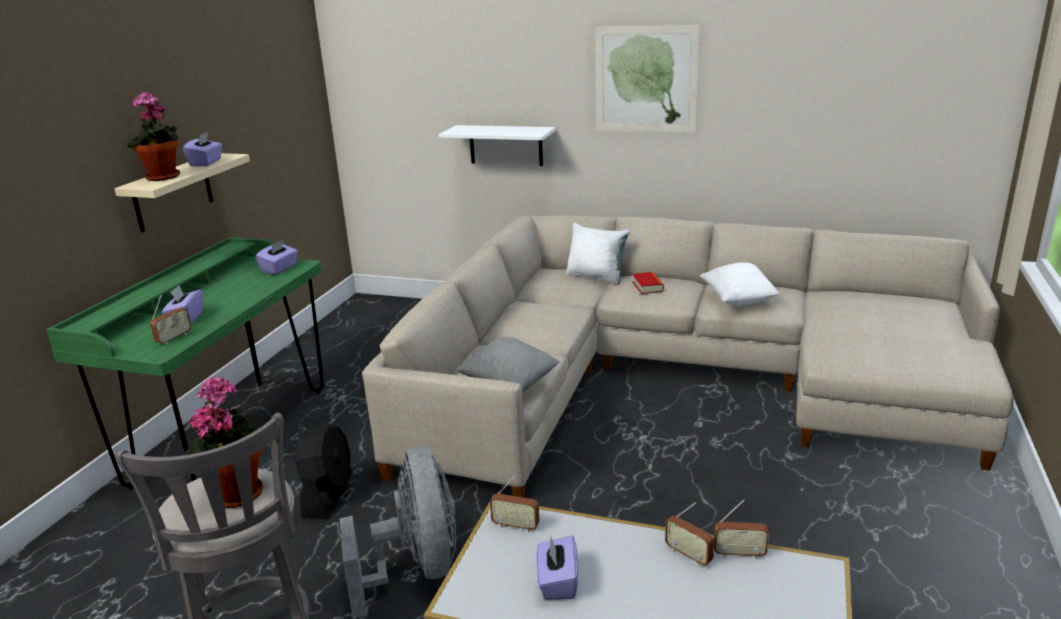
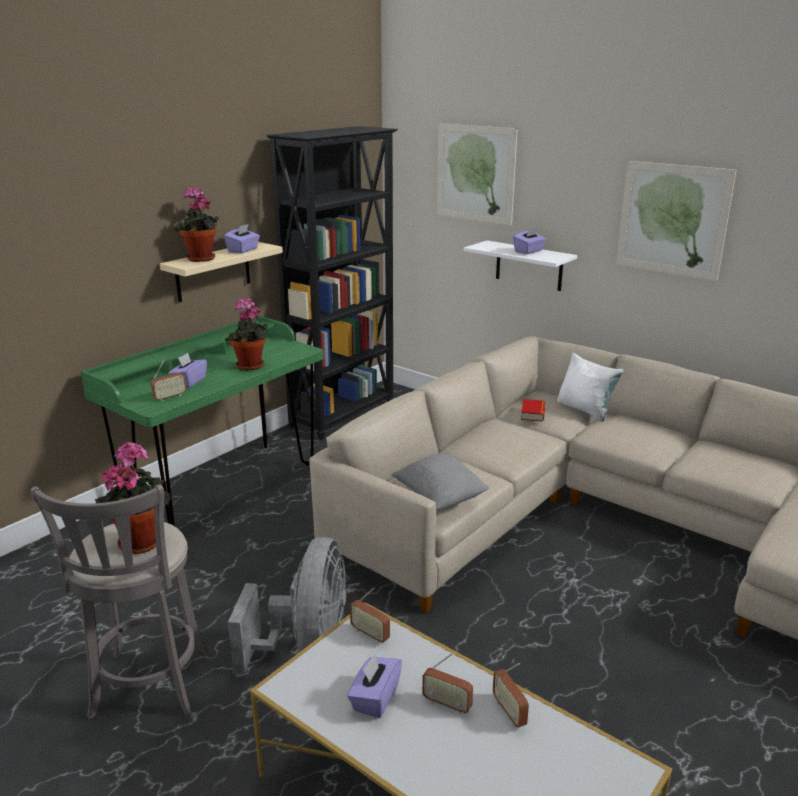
camera: 20 degrees right, 0 degrees up
purple tissue box [255,240,298,274] -> purple tissue box moved to [513,227,546,254]
black fan [295,423,352,519] -> none
book [632,272,664,294] -> book moved to [521,399,546,422]
white pillow [700,262,780,306] -> none
radio [714,499,769,559] -> radio moved to [422,653,473,714]
none -> potted plant [225,297,268,371]
none -> black bookcase [266,126,398,440]
none -> picture [437,124,518,226]

